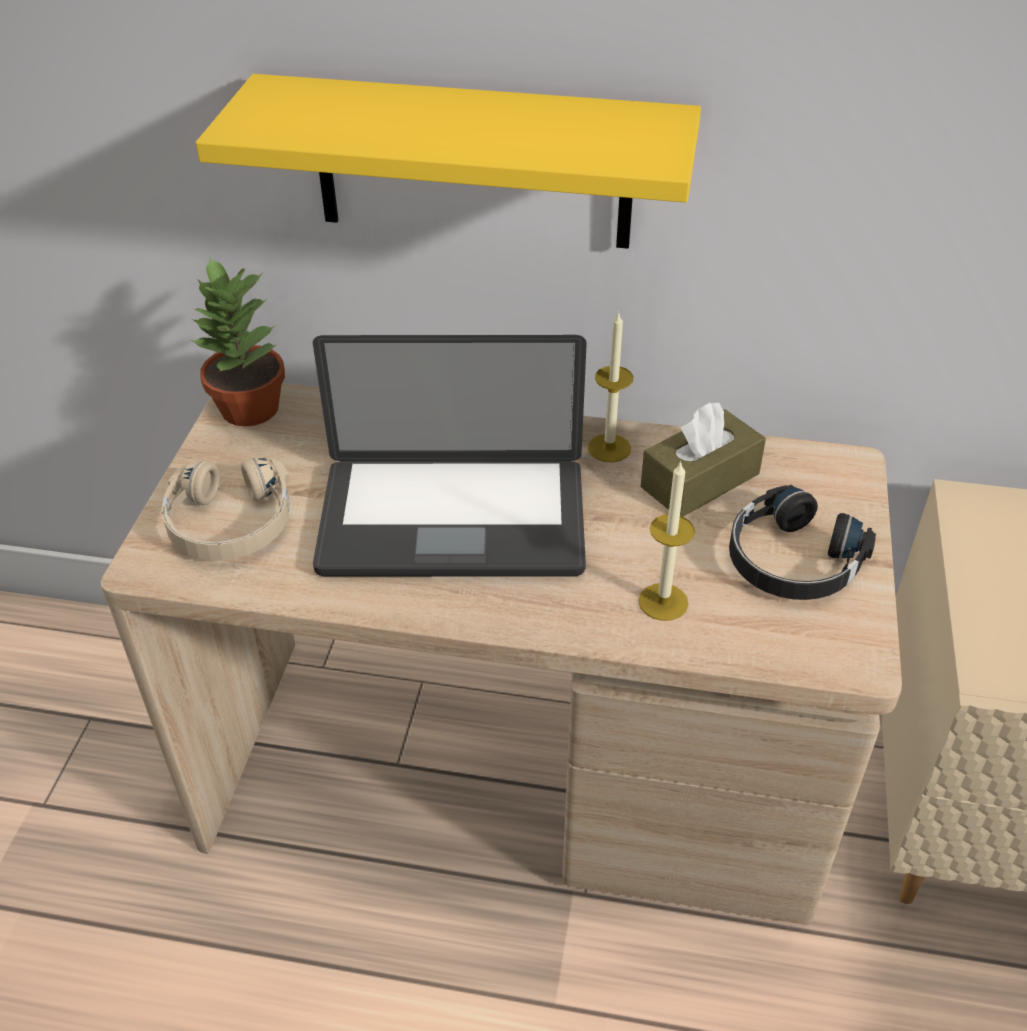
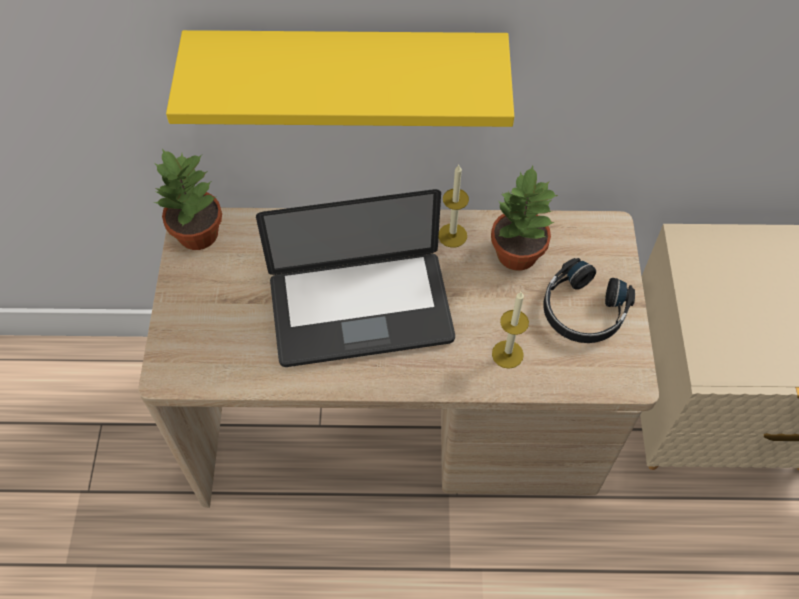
camera: 10 degrees left, 15 degrees up
beige headphones [162,458,290,560] -> none
brown tissue box [641,402,766,517] -> potted plant [491,166,558,271]

